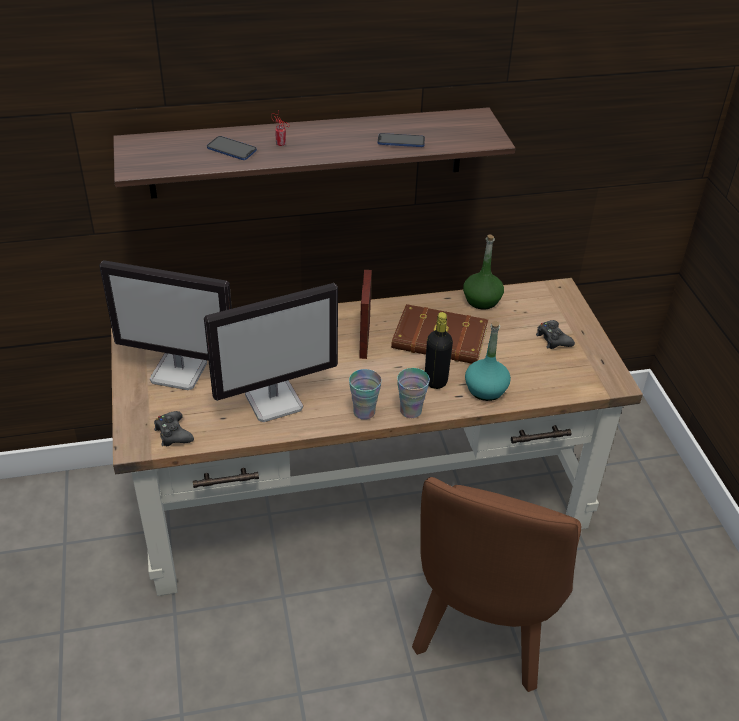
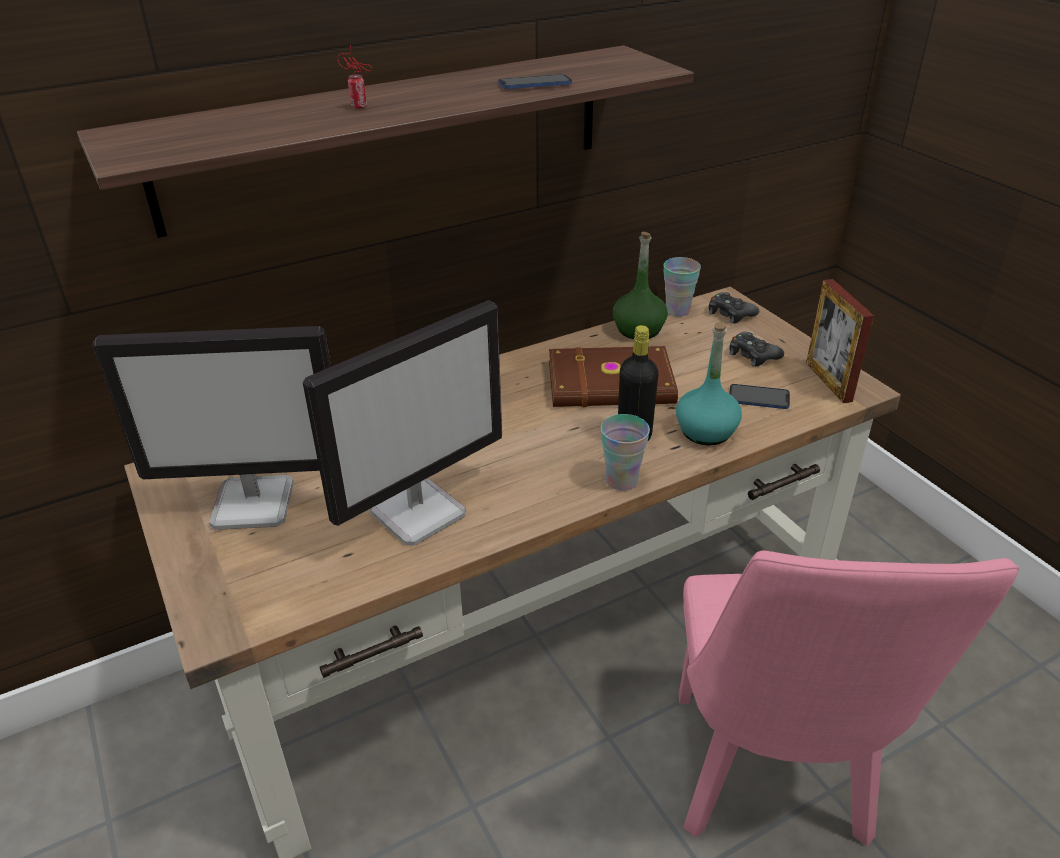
camera: 15 degrees left, 5 degrees down
black game controller [154,411,194,446] -> black game controller moved to [709,292,759,323]
phone [207,136,257,160] -> phone moved to [729,384,790,409]
cup [349,369,382,420] -> cup moved to [663,257,701,317]
picture frame [359,270,372,359] -> picture frame moved to [806,279,874,403]
brown chair [412,477,581,692] -> pink chair [678,550,1019,846]

